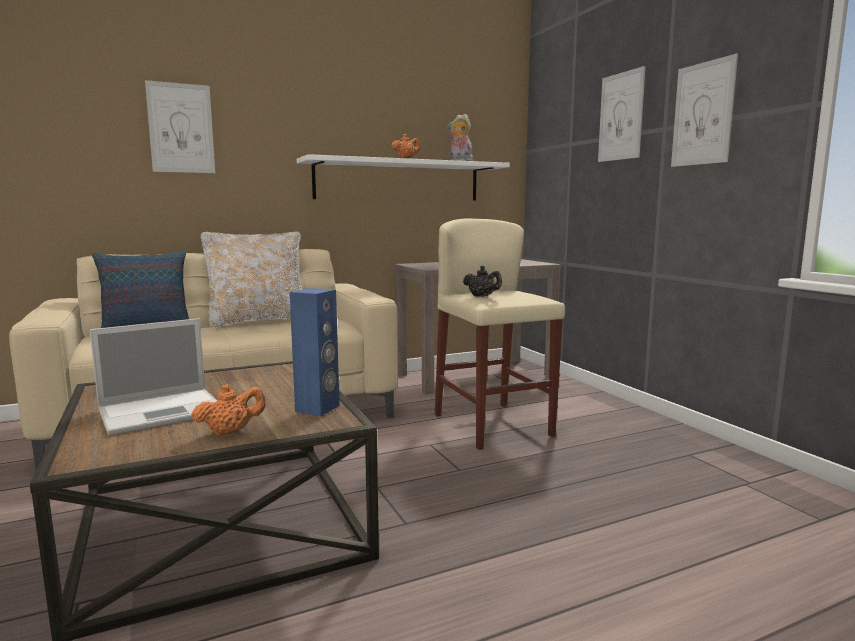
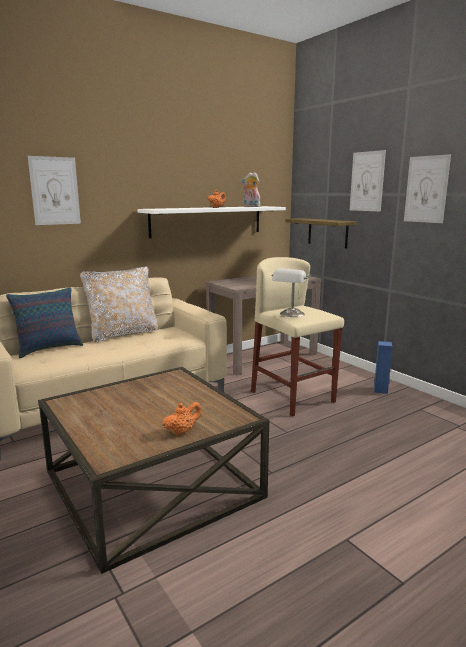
camera: 10 degrees left, 5 degrees up
laptop [90,318,217,435] -> none
blue speaker [290,288,340,416] -> blue speaker moved to [374,341,393,394]
black teapot [463,266,502,297] -> white table lamp [271,268,311,317]
none -> shelf [285,218,357,248]

